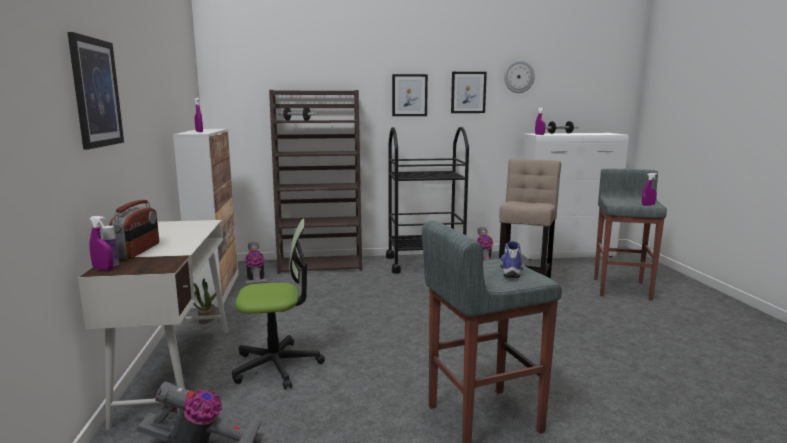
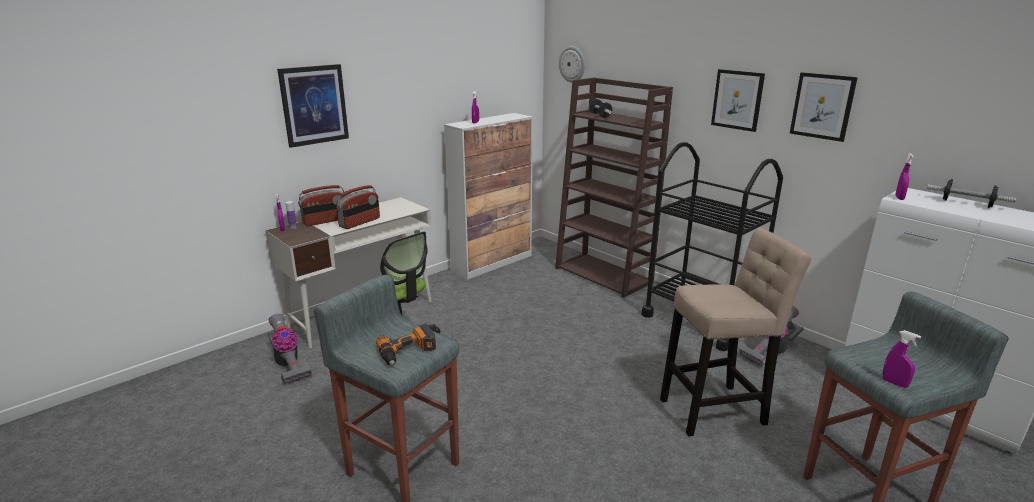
camera: 55 degrees right, 10 degrees up
potted plant [194,279,216,324] -> none
vacuum cleaner [245,242,268,286] -> none
shoe [500,241,523,278] -> power drill [376,324,436,365]
wall clock [504,61,535,93] -> wall clock moved to [559,46,585,83]
none -> radio [336,185,380,229]

